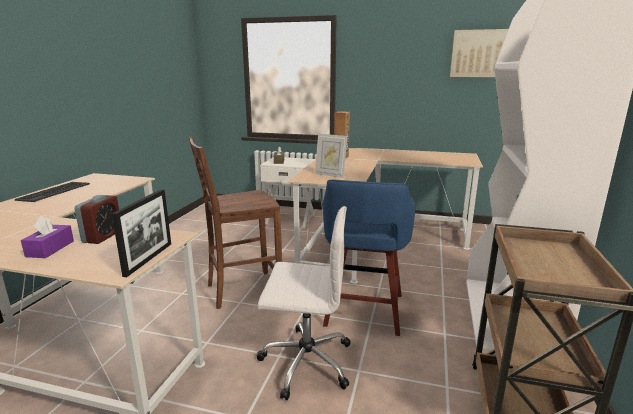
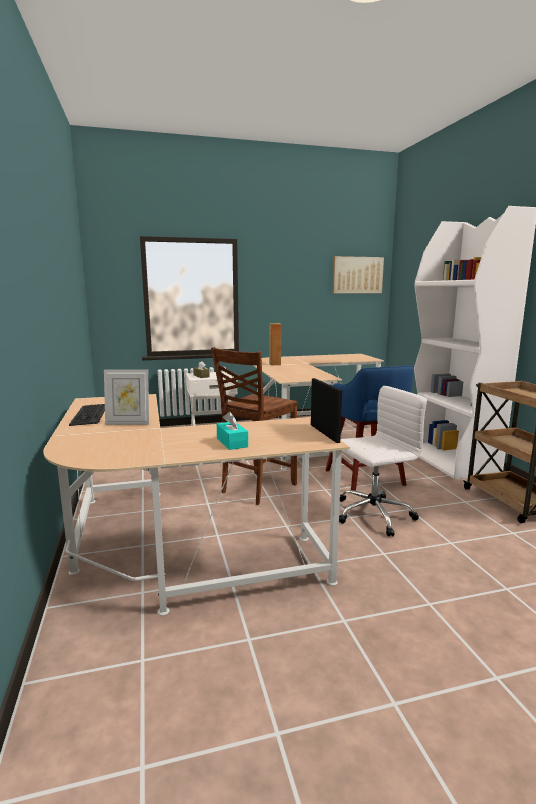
camera: 30 degrees left, 5 degrees down
purple tissue box [21,216,74,258] -> turquoise tissue box [217,412,248,450]
alarm clock [75,195,119,244] -> none
picture frame [315,134,347,178] -> picture frame moved to [104,369,149,425]

